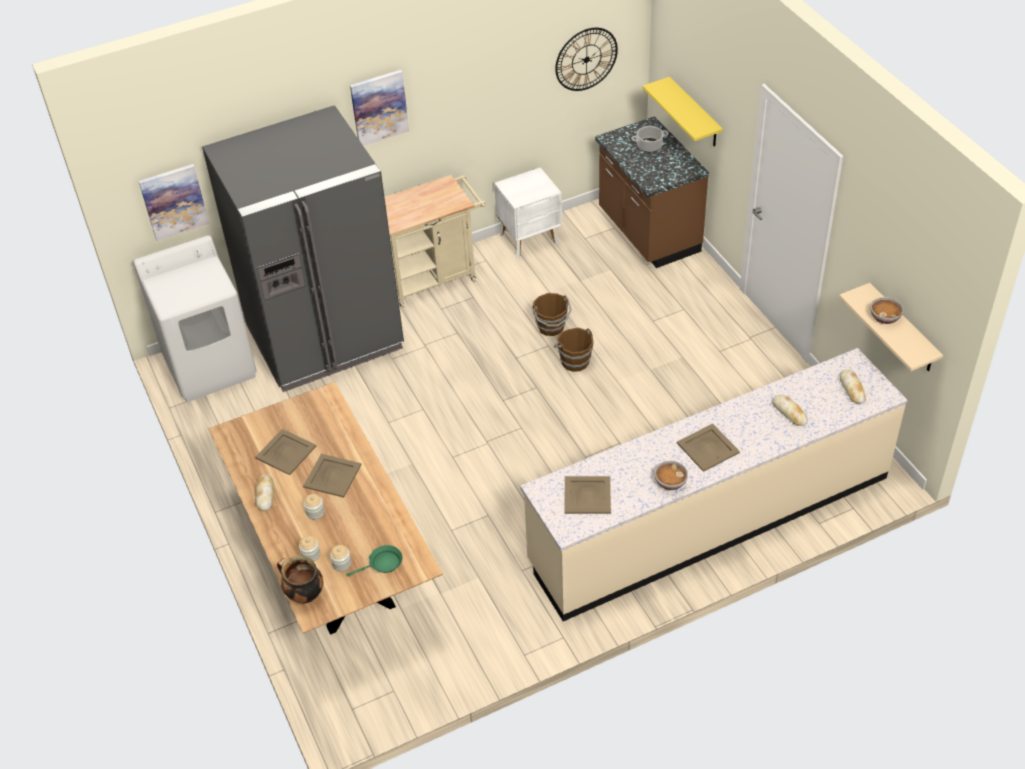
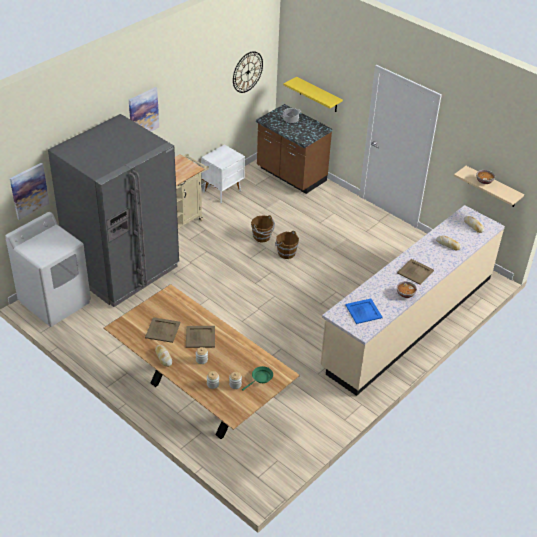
camera: 25 degrees left, 5 degrees down
cooking pot [277,556,323,604] -> none
beige tray [564,476,611,514] -> blue tray [345,298,383,324]

